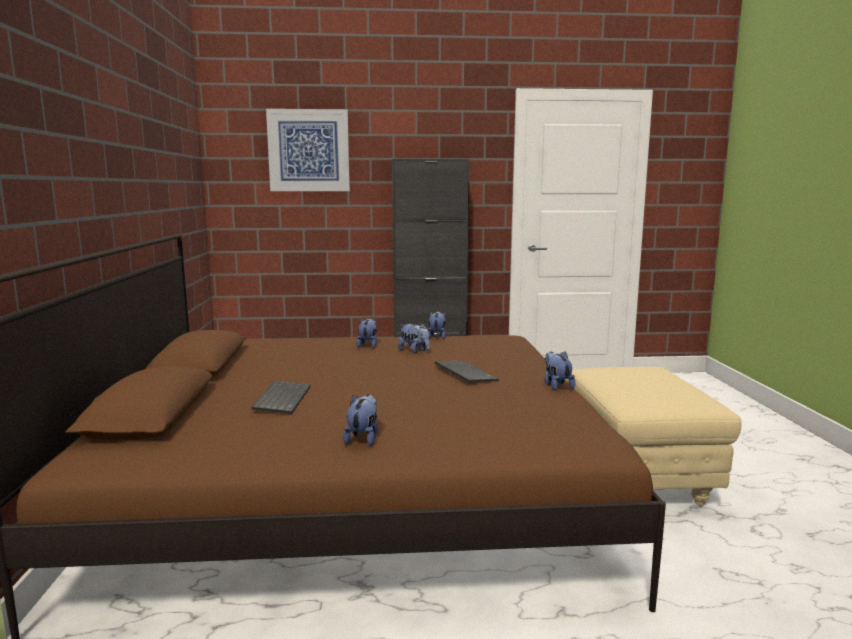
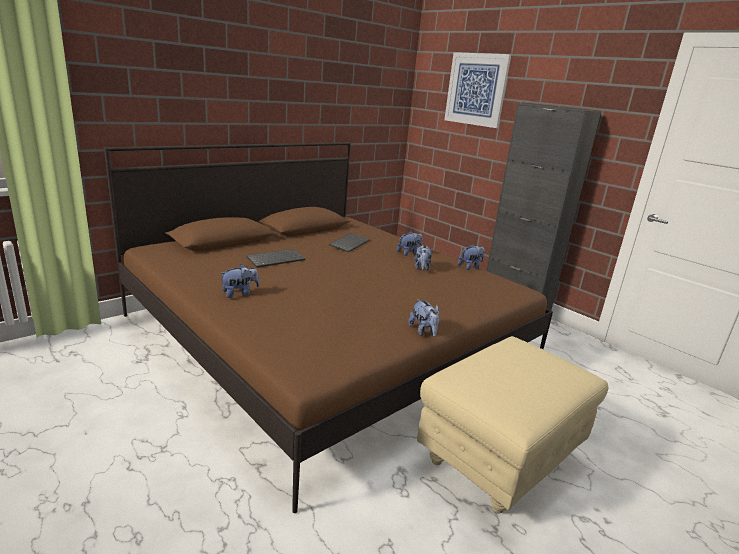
camera: 50 degrees right, 10 degrees up
keyboard [435,361,499,382] -> keyboard moved to [329,233,370,252]
plush toy [544,351,576,391] -> plush toy turned 120 degrees clockwise [408,299,440,337]

